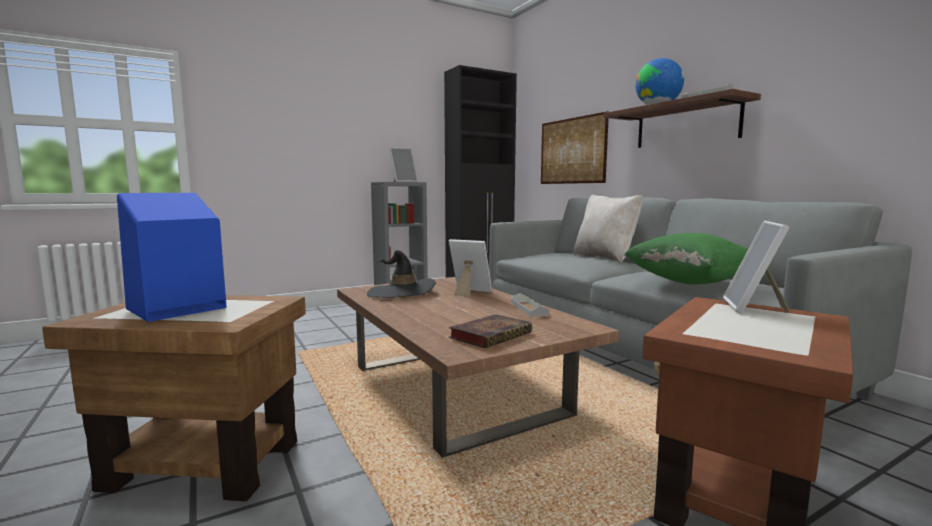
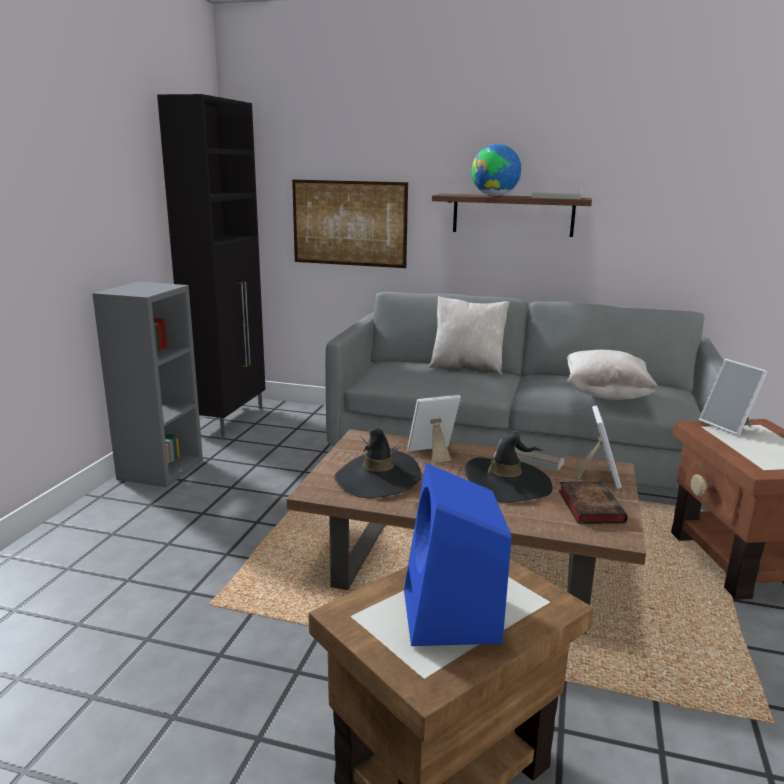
camera: 45 degrees left, 10 degrees up
picture frame [389,147,418,182] -> picture frame moved to [576,406,621,489]
green pillow [624,233,748,285] -> beige pillow [567,350,658,400]
none -> black hat [464,432,553,503]

